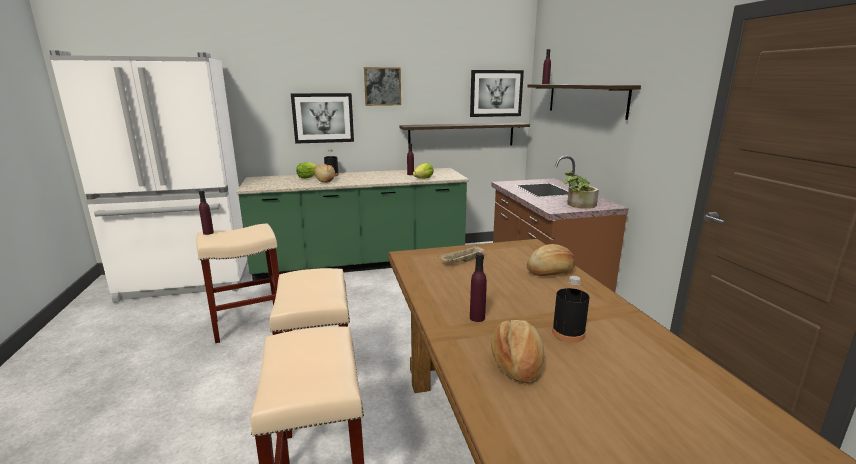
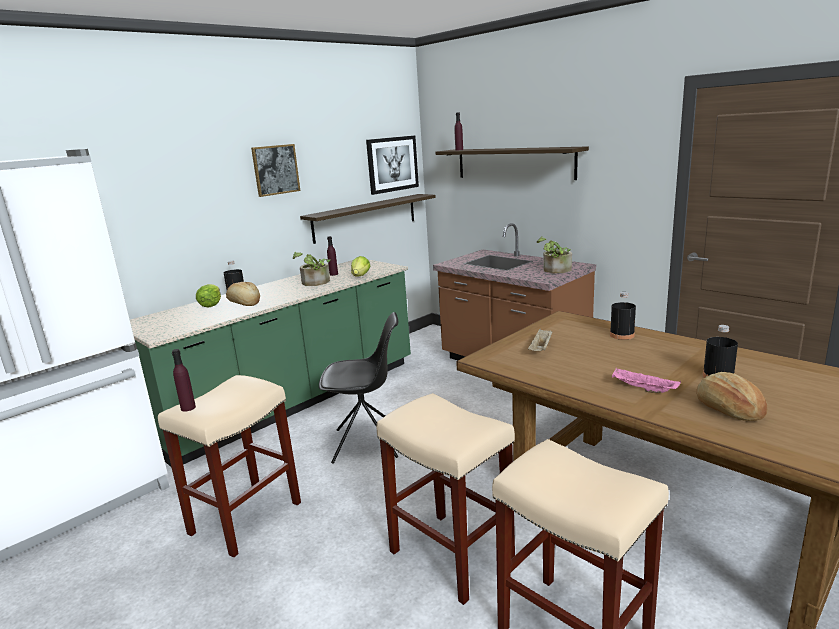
camera: 30 degrees left, 0 degrees up
picture [291,93,354,144] -> none
purple bottle [470,253,487,322] -> pink tray [612,368,681,393]
bread [527,244,575,276] -> black bottle [610,292,636,340]
none -> potted plant [293,252,330,286]
none -> black chair [319,312,398,464]

